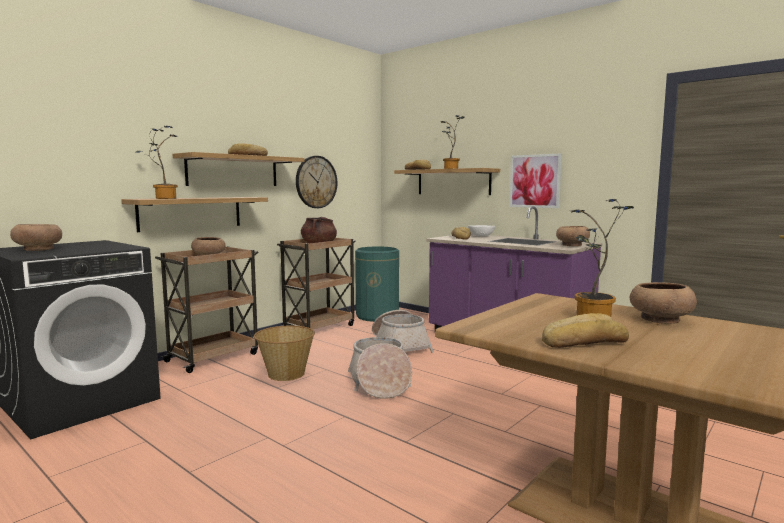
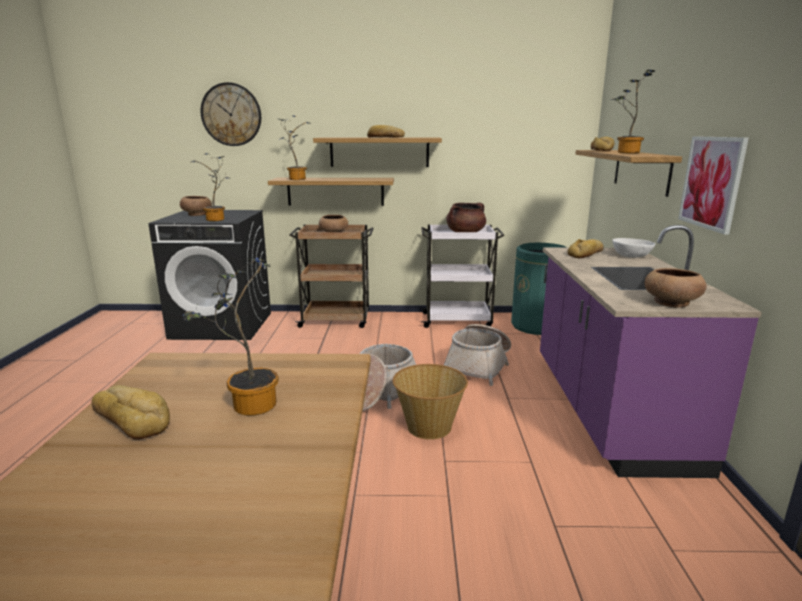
camera: 50 degrees right, 10 degrees up
basket [254,326,315,381] -> basket moved to [393,364,468,440]
brown cart [277,238,356,329] -> white cart [420,224,505,328]
wall clock [296,156,337,208] -> wall clock moved to [201,82,261,146]
brown bowl [630,282,697,324] -> none
none -> potted plant [190,153,231,221]

